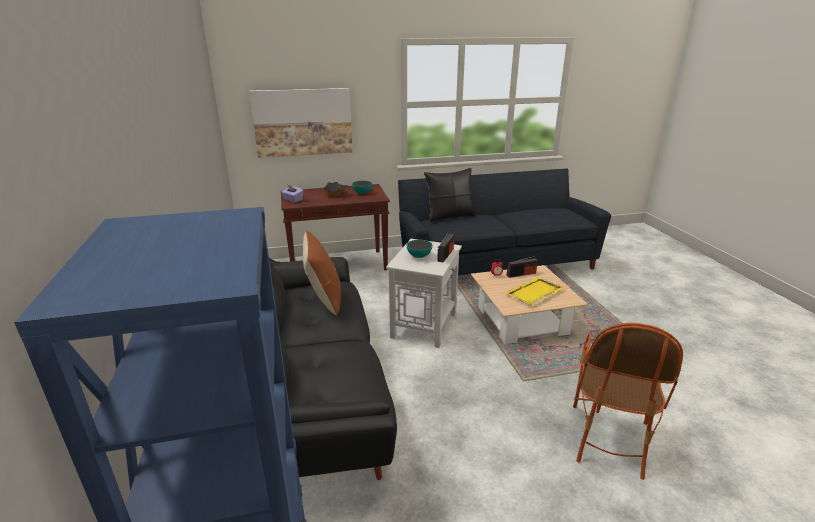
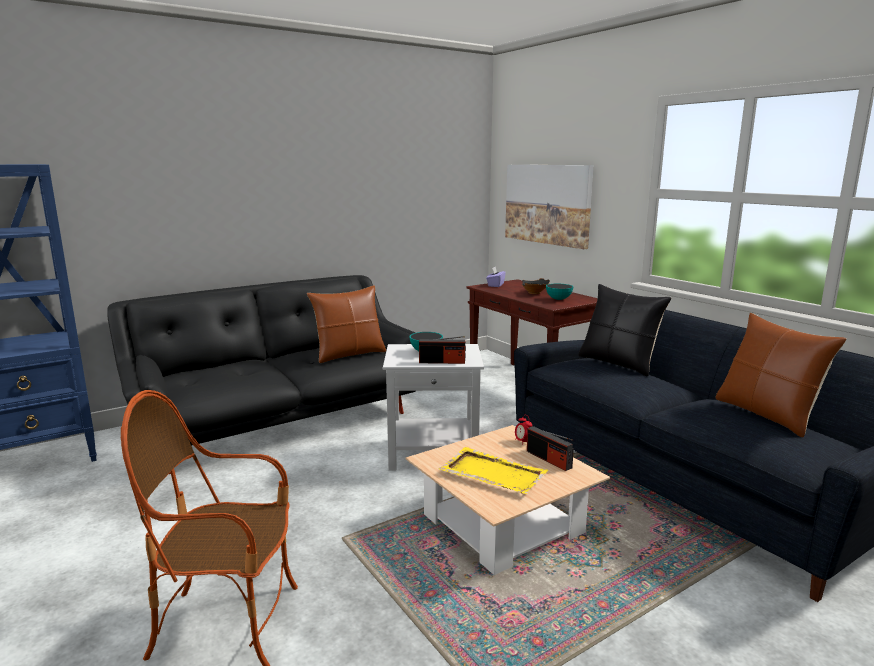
camera: 70 degrees right, 10 degrees down
none -> brown pillow [716,313,846,437]

